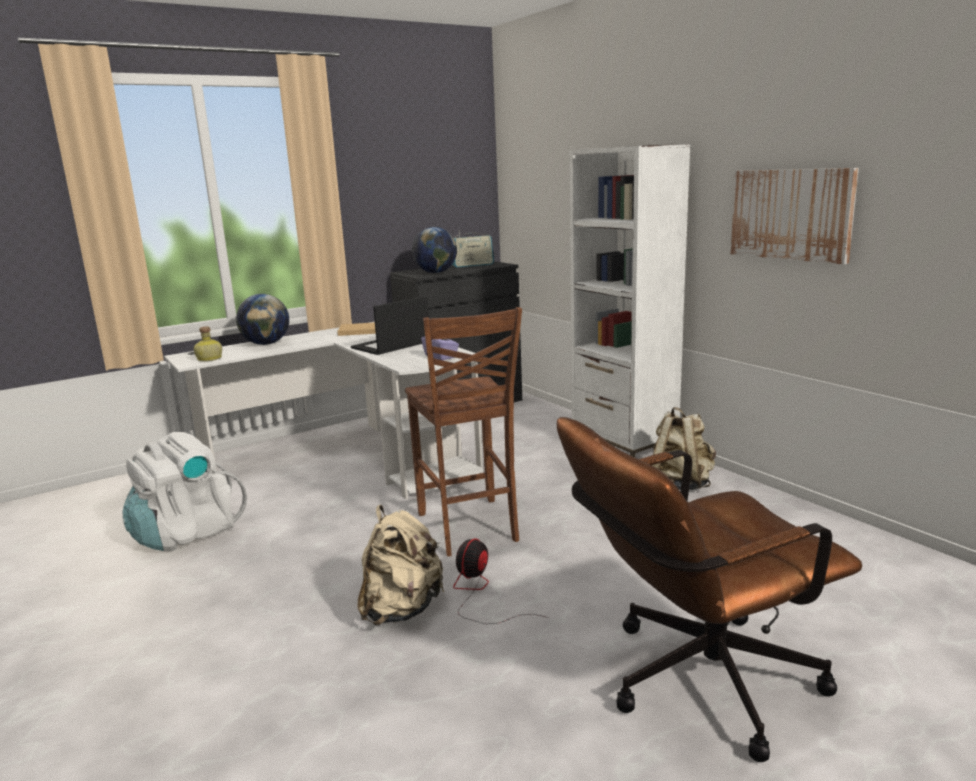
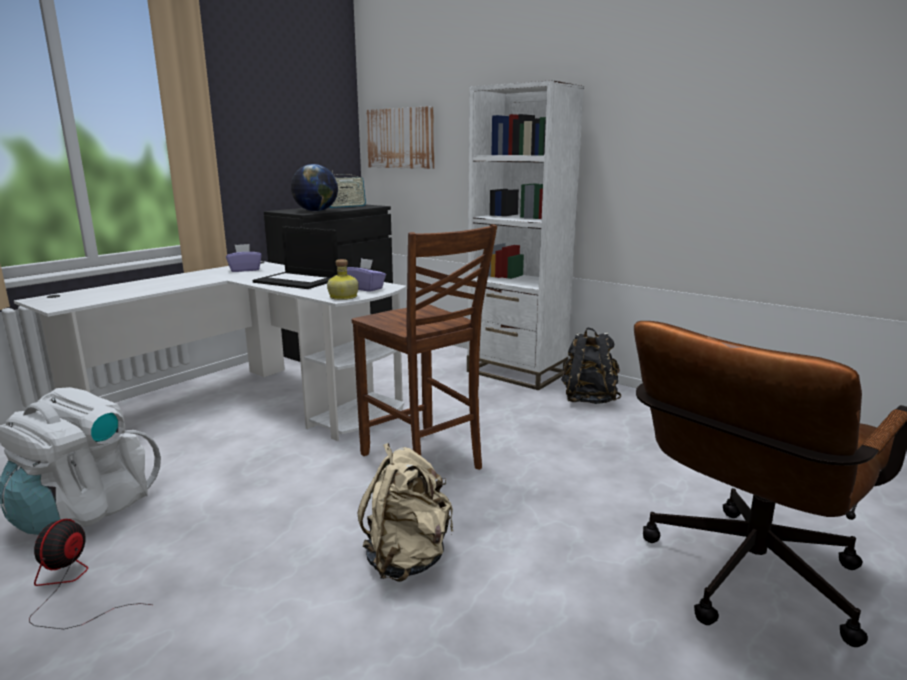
camera: 20 degrees left, 0 degrees up
bottle [194,326,222,361] -> bottle moved to [327,259,359,300]
globe [236,294,289,345] -> none
beige book [337,322,376,336] -> purple tissue box [226,244,261,272]
laptop [351,296,429,355] -> laptop turned 90 degrees counterclockwise [253,226,338,289]
fan [453,538,549,624] -> fan moved to [29,519,152,629]
beige backpack [652,407,716,490] -> black backpack [561,327,621,404]
picture [731,168,859,264] -> picture moved to [366,106,434,169]

